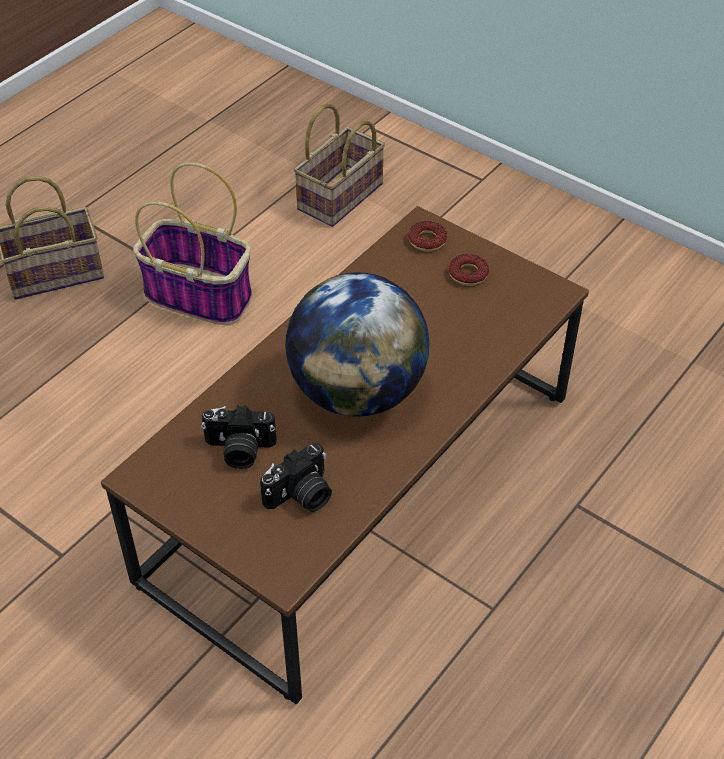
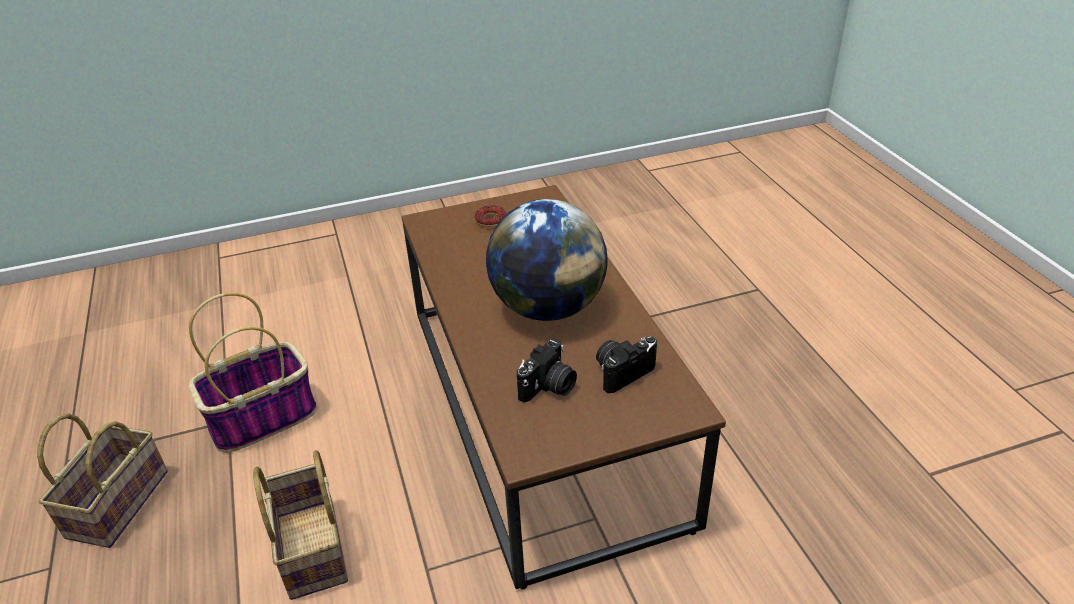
camera: 55 degrees left, 10 degrees down
camera [260,443,332,512] -> camera turned 120 degrees counterclockwise [596,336,657,393]
basket [294,104,385,227] -> basket moved to [253,450,348,600]
donut [408,221,447,251] -> none

